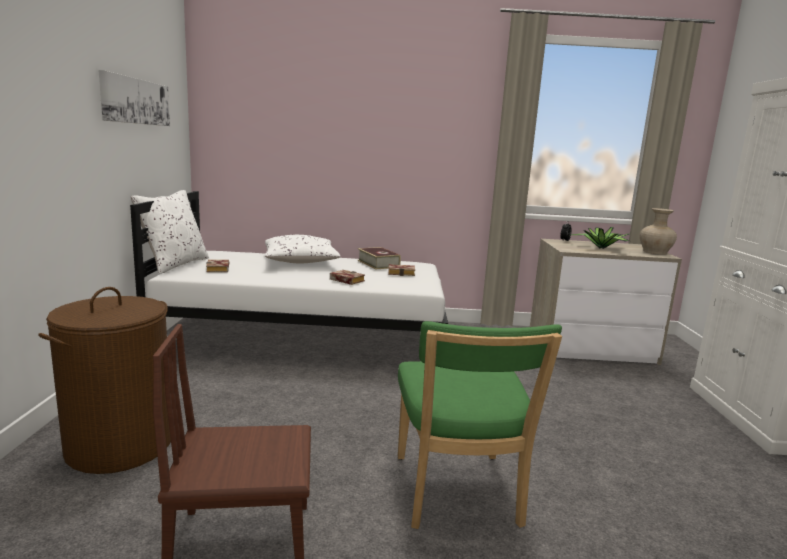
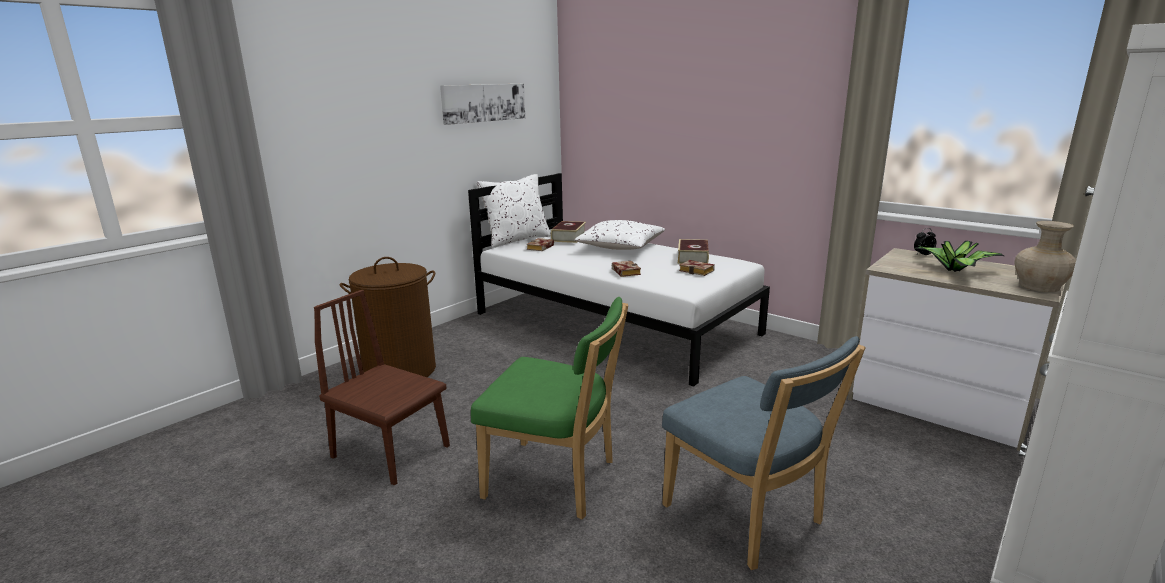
camera: 40 degrees right, 5 degrees up
green chair [398,321,562,529] -> green chair turned 105 degrees counterclockwise [471,297,628,520]
none -> book [551,221,586,243]
none -> blue chair [662,336,866,570]

